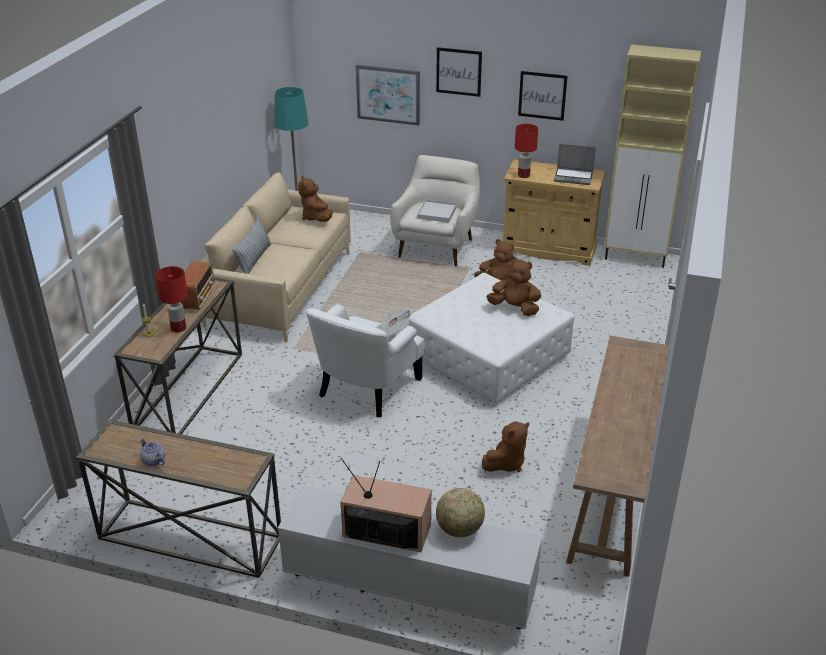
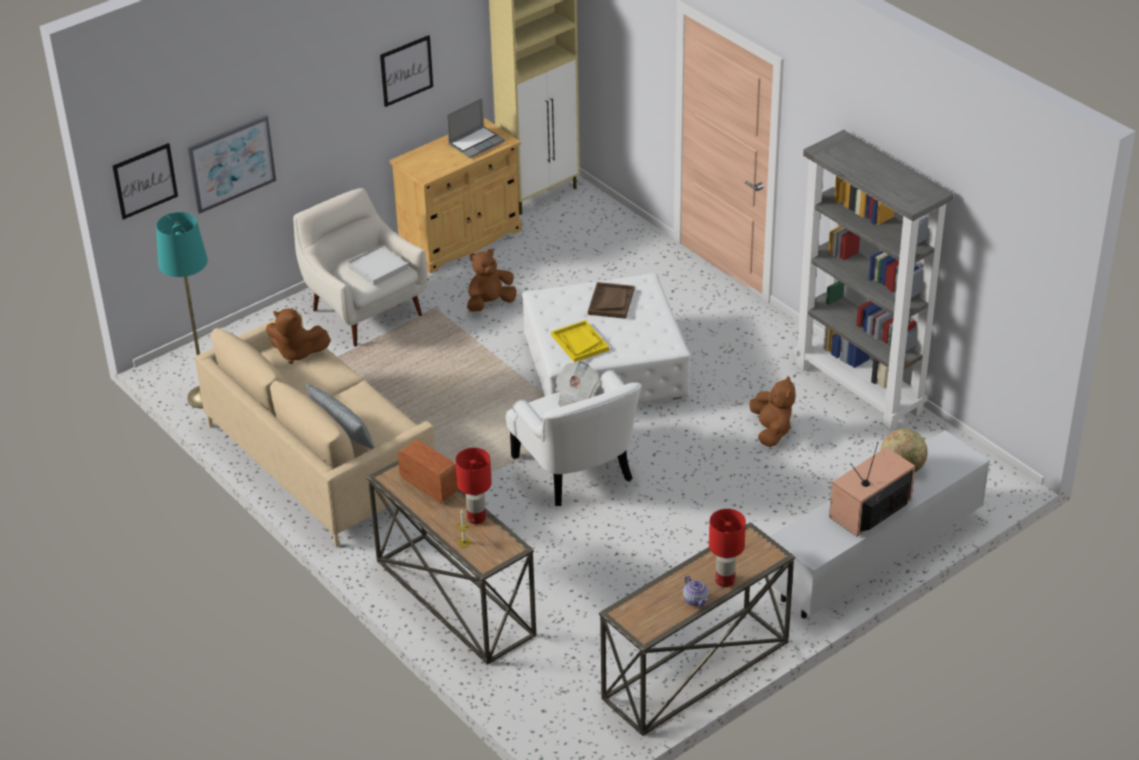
camera: 55 degrees left, 5 degrees up
teapot [140,438,165,466] -> teapot turned 105 degrees counterclockwise [683,575,709,607]
picture [436,47,482,97] -> picture moved to [113,143,178,220]
brown plush toy [486,257,541,316] -> brown tray [588,282,634,319]
red table lamp [515,124,538,178] -> red table lamp moved to [709,509,746,587]
brown console table [566,336,669,577] -> grey bookcase [794,130,954,431]
none -> yellow tray [551,320,609,362]

